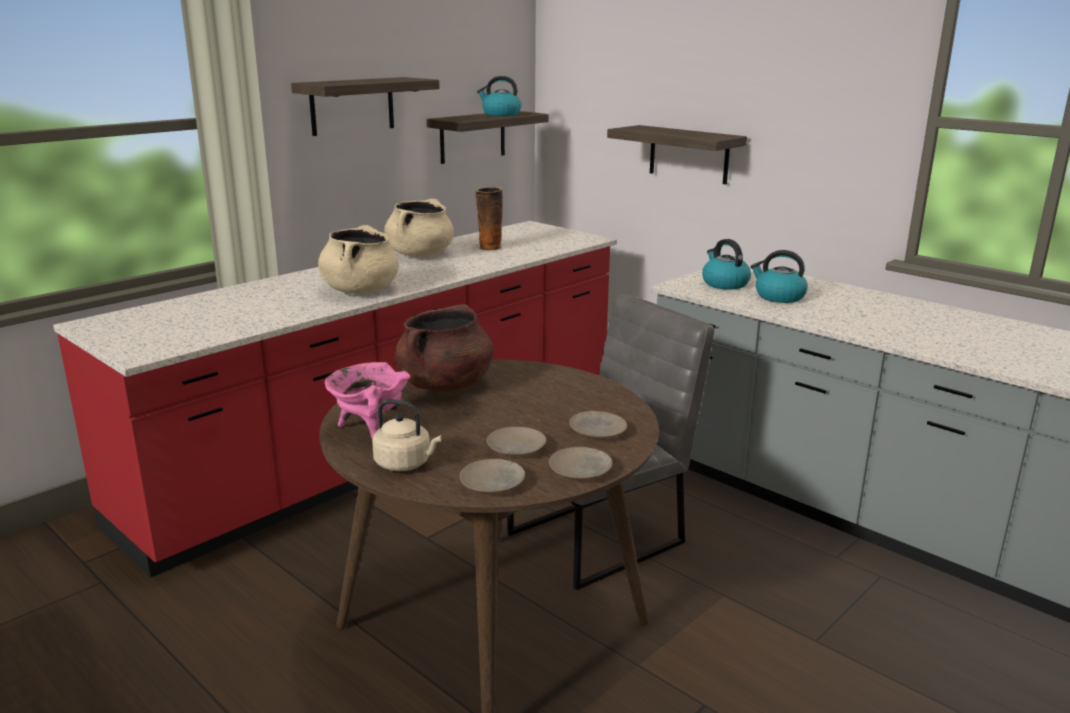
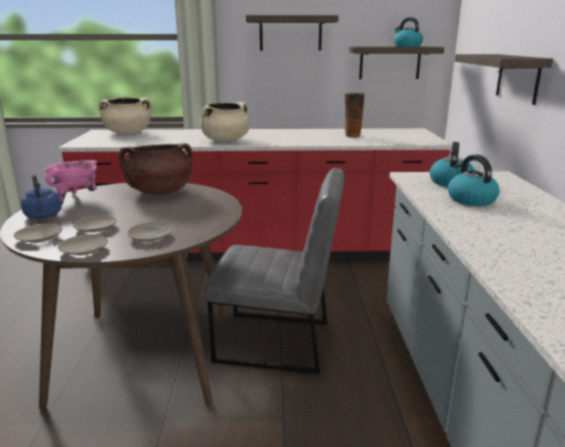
camera: 45 degrees right, 0 degrees up
beige kettle [372,399,442,471] -> blue kettle [21,172,61,219]
beige cooking pot [384,199,454,257] -> beige cooking pot moved to [99,97,152,134]

